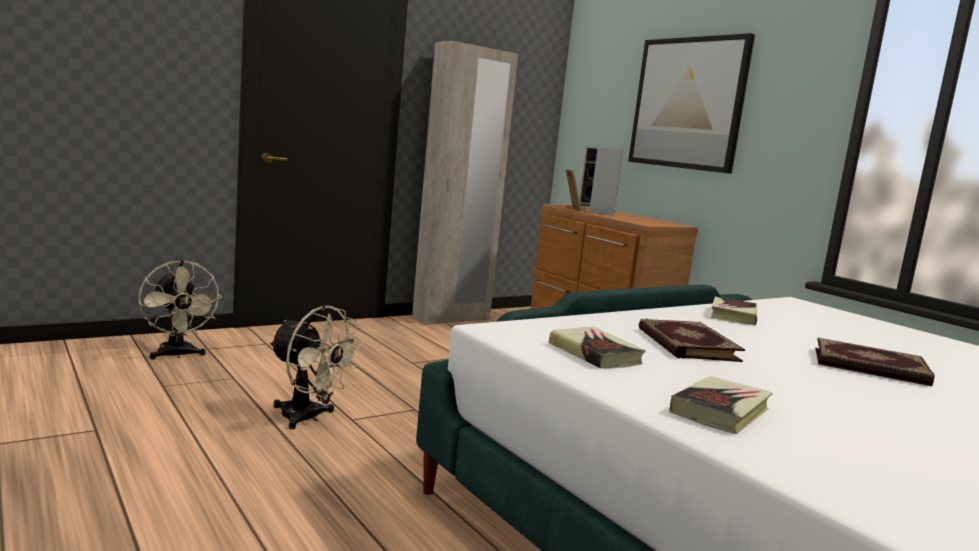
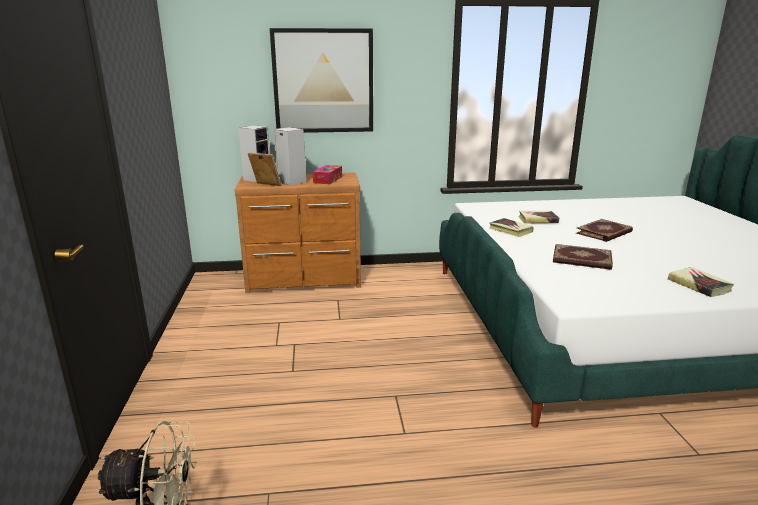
camera: 60 degrees left, 10 degrees up
beige fan [269,305,363,429] -> none
beige wardrobe [412,41,518,325] -> none
book [549,327,646,368] -> book moved to [518,211,559,224]
none -> tissue box [313,165,342,184]

